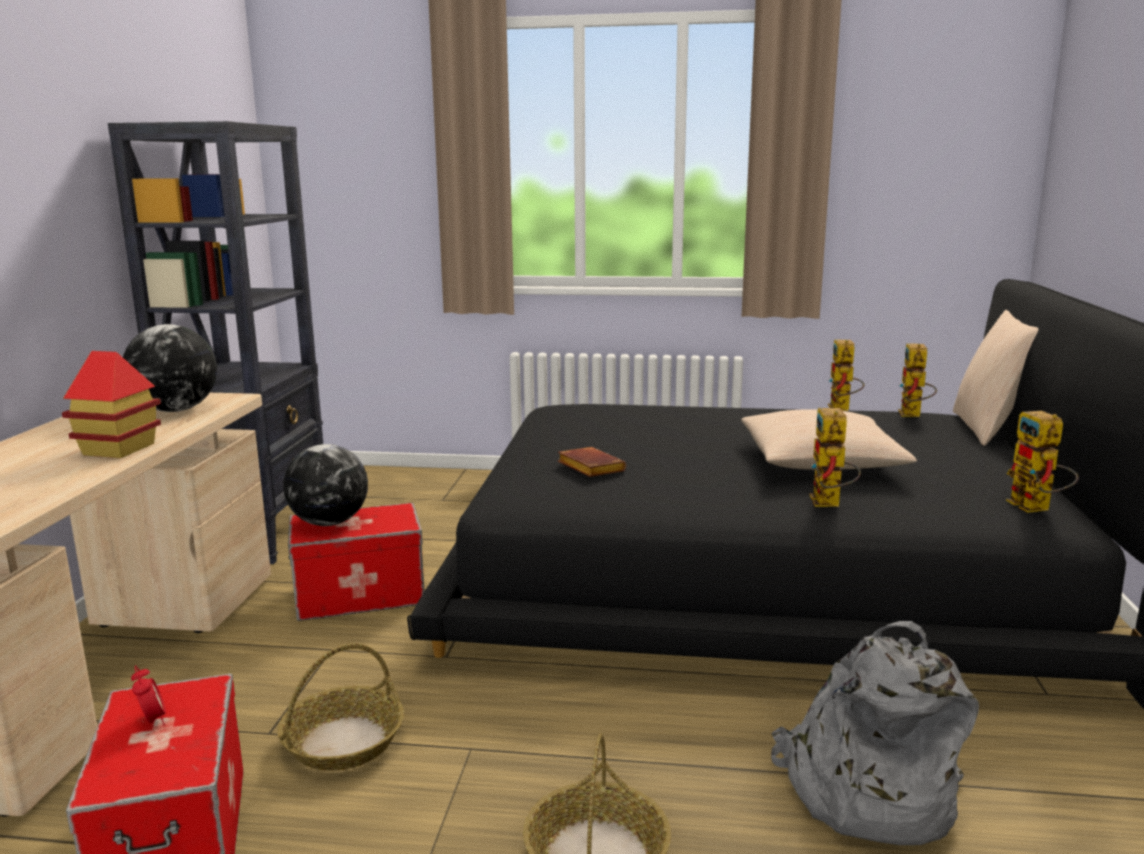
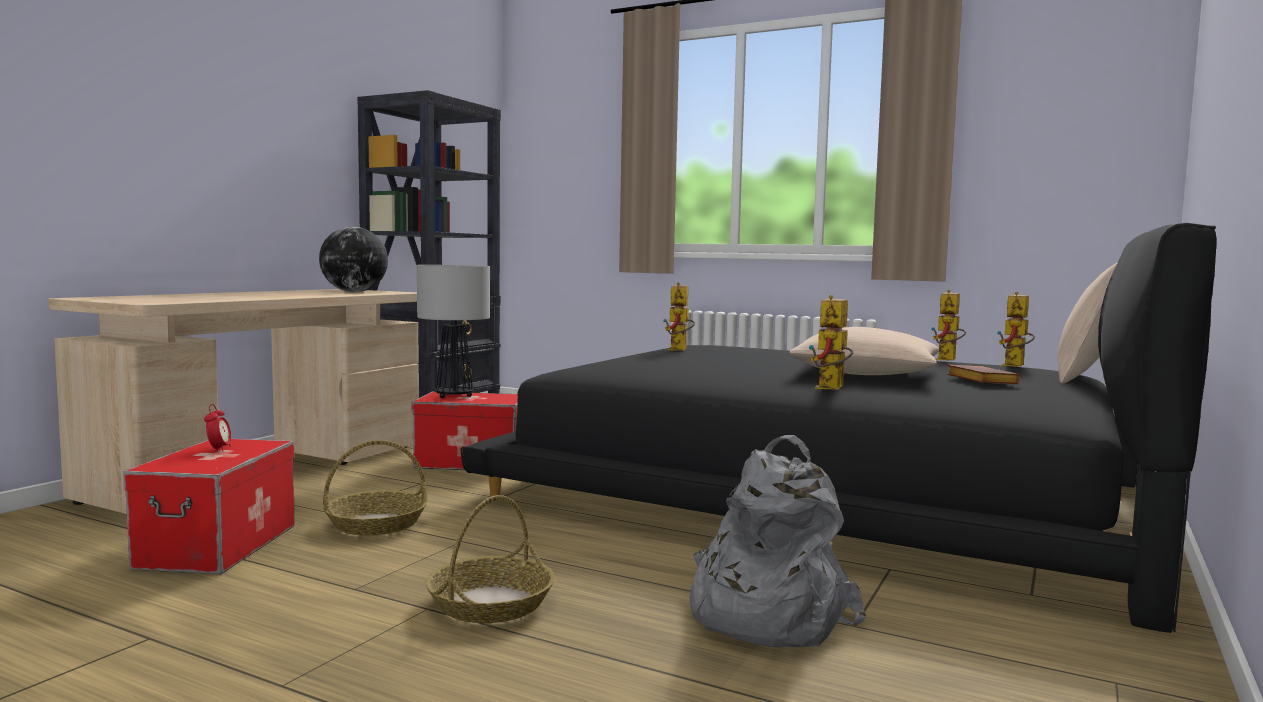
camera: 20 degrees right, 10 degrees down
toy house [62,351,161,458] -> none
globe [283,444,368,526] -> table lamp [417,265,490,398]
brown book [558,447,626,477] -> brown book moved to [947,365,1020,384]
toy robot [1006,411,1079,513] -> toy robot moved to [664,282,695,351]

